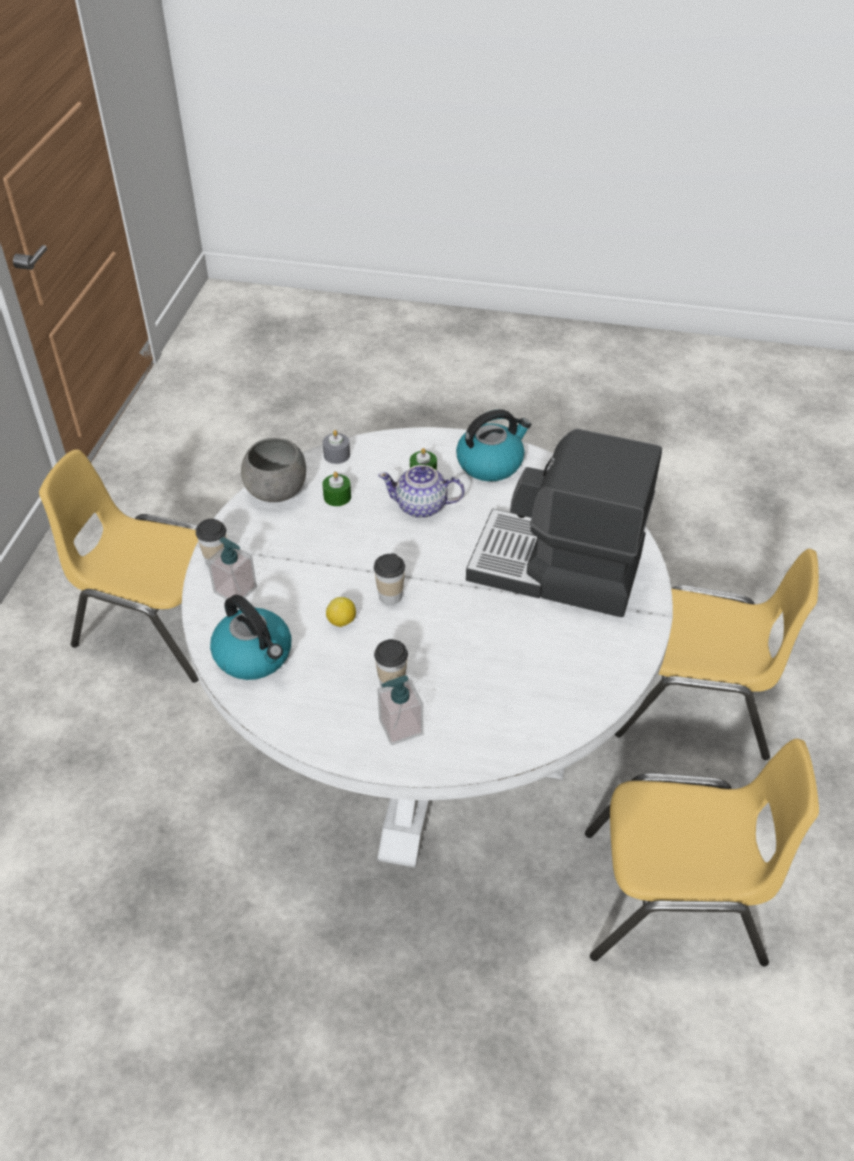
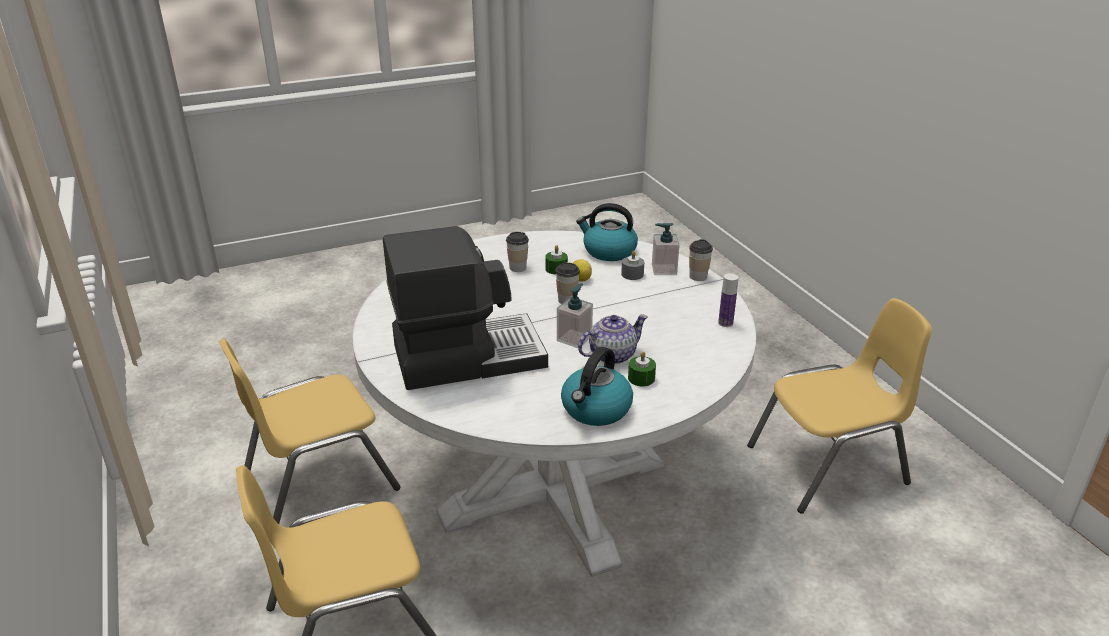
camera: 145 degrees right, 15 degrees down
grey bowl [241,438,306,502] -> bottle [718,273,738,327]
green candle [322,472,351,506] -> green candle moved to [545,245,568,274]
grey candle [323,430,350,464] -> grey candle moved to [621,251,644,280]
soap dispenser [378,675,423,745] -> soap dispenser moved to [557,283,593,348]

